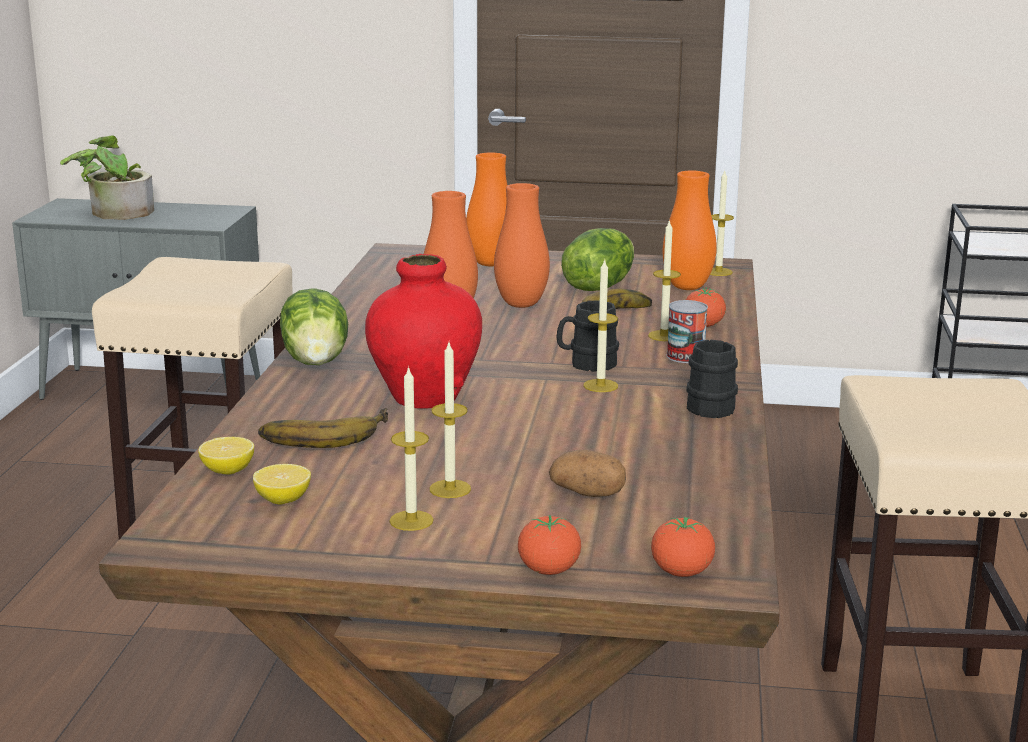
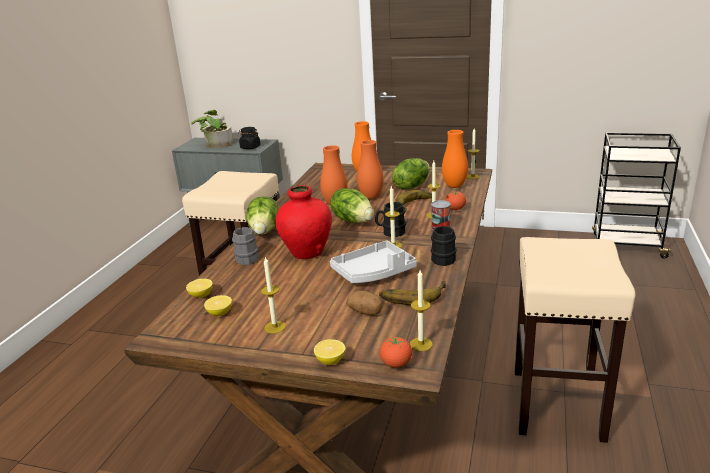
camera: 10 degrees right, 5 degrees up
banana [258,408,388,448] -> banana moved to [379,281,446,305]
candle [429,343,471,498] -> candle moved to [410,270,433,351]
tomato [518,515,581,575] -> lemon [314,339,346,365]
none -> grey mug [232,227,259,265]
none -> black jar [238,127,261,149]
none -> lettuce [330,188,374,223]
none -> grey tray [330,240,417,283]

